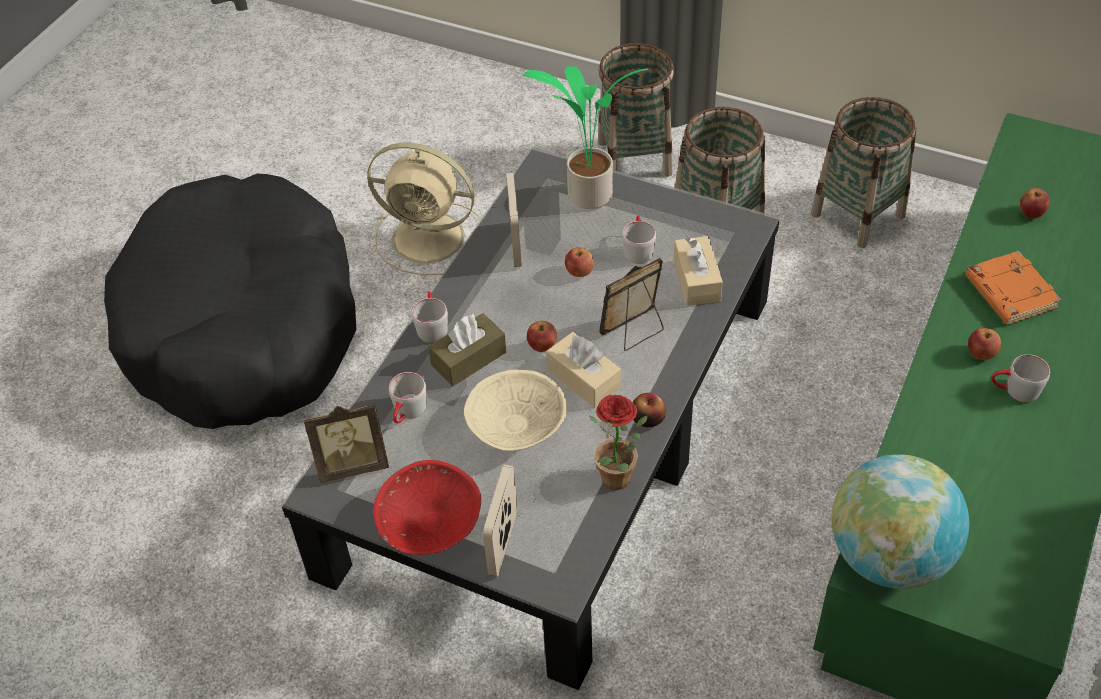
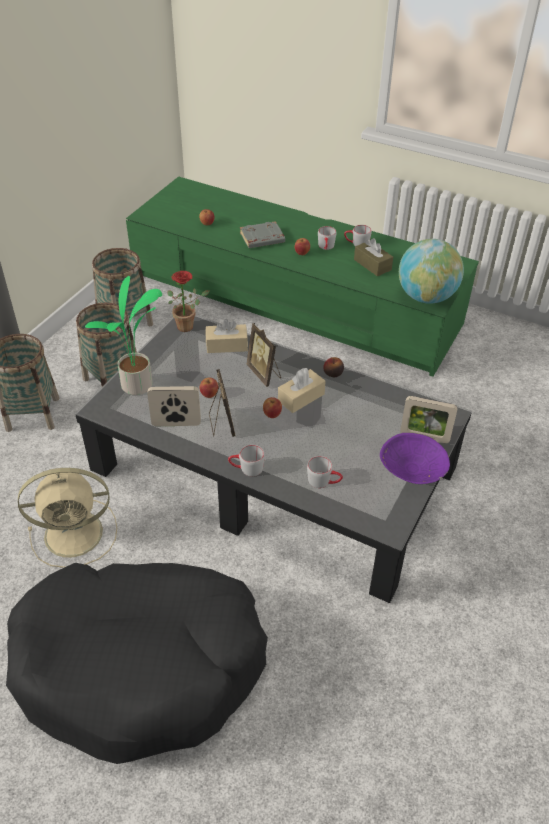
camera: 90 degrees left, 5 degrees down
picture frame [303,403,389,483] -> picture frame moved to [209,369,236,437]
beige fan [367,143,481,275] -> beige fan turned 60 degrees clockwise [18,468,117,568]
red bowl [373,460,481,555] -> purple bowl [380,433,450,484]
brown tissue box [428,313,506,386] -> brown tissue box moved to [354,238,393,276]
beige bowl [464,369,567,451] -> none
potted plant [589,395,647,490] -> potted plant moved to [167,271,210,332]
grey mug [622,215,656,264] -> grey mug moved to [344,225,372,246]
orange book [965,251,1061,325] -> grey book [240,221,285,248]

